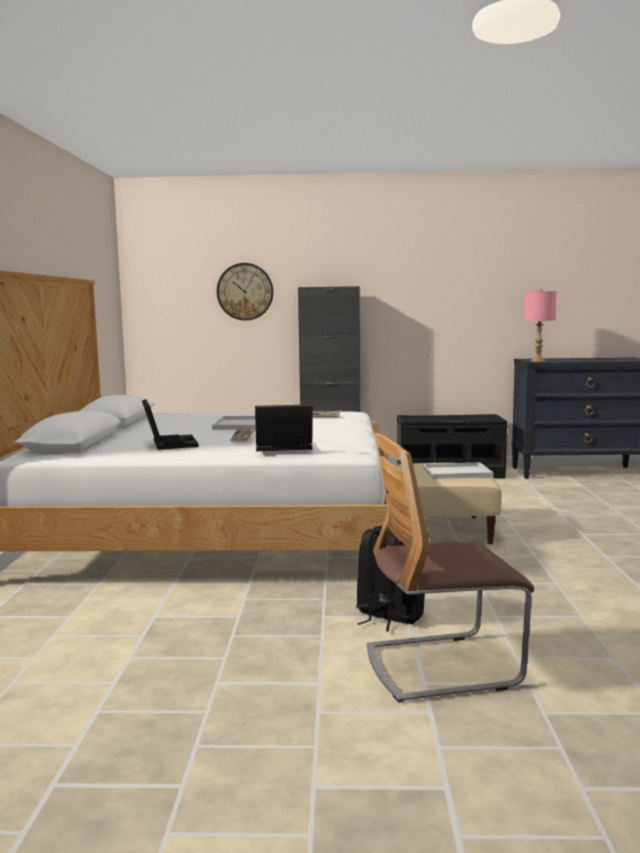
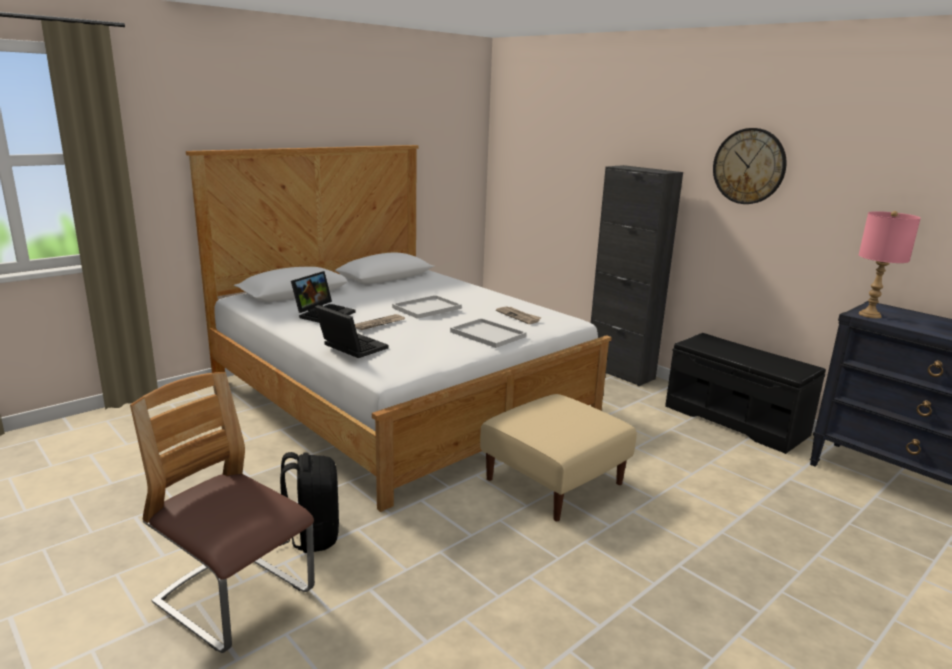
camera: 45 degrees right, 10 degrees up
wall clock [217,263,273,321] -> wall clock moved to [713,128,787,204]
white tray [423,462,494,479] -> white tray moved to [450,318,527,348]

